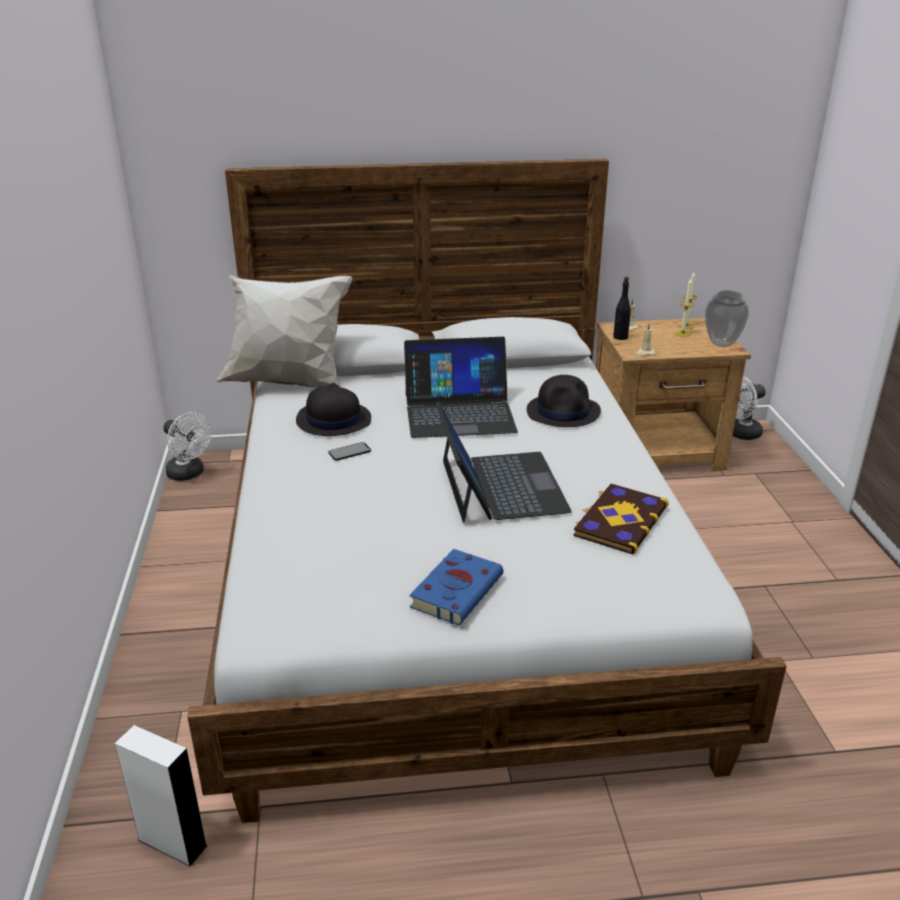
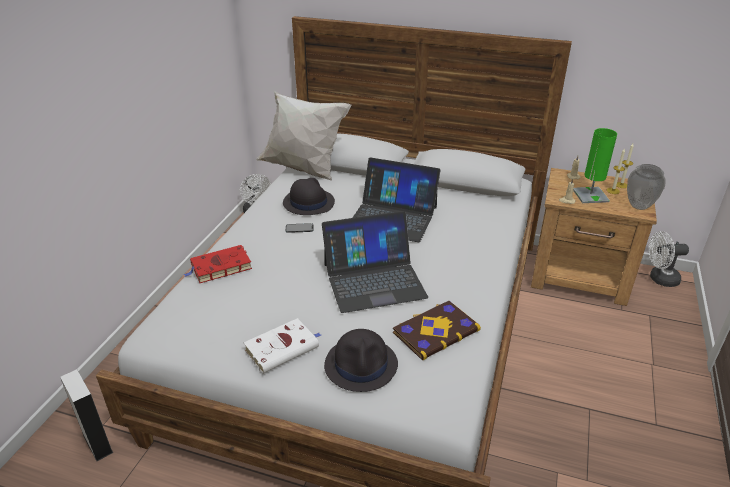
camera: 25 degrees right, 5 degrees up
blue book [409,549,503,625] -> white book [244,318,321,373]
laptop [436,402,572,523] -> laptop turned 60 degrees clockwise [322,211,428,313]
black hat [527,375,601,427] -> black hat moved to [324,329,398,392]
black bottle [613,277,631,340] -> none
none -> red book [183,245,252,283]
none -> green table lamp [573,128,617,203]

